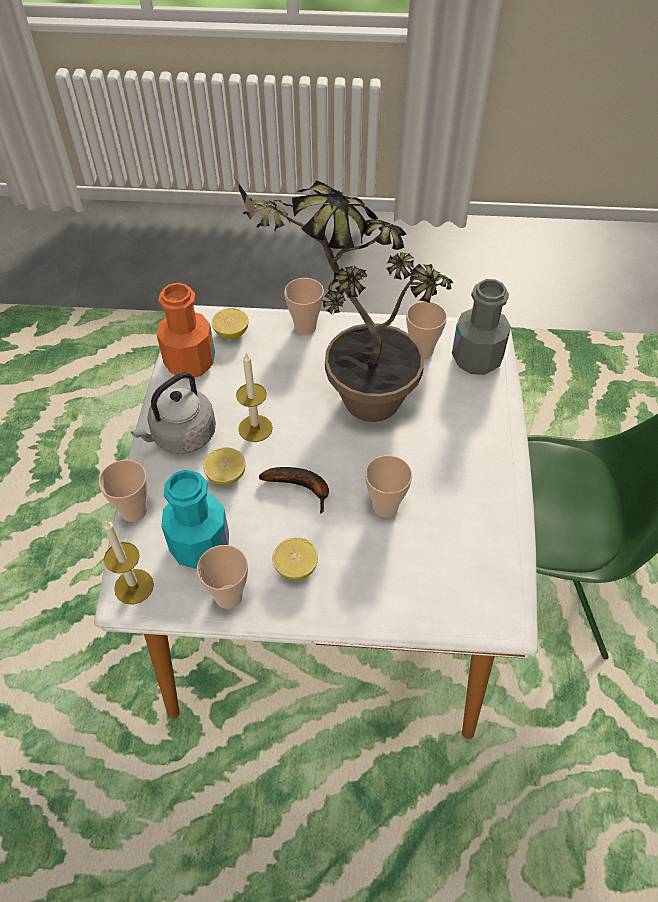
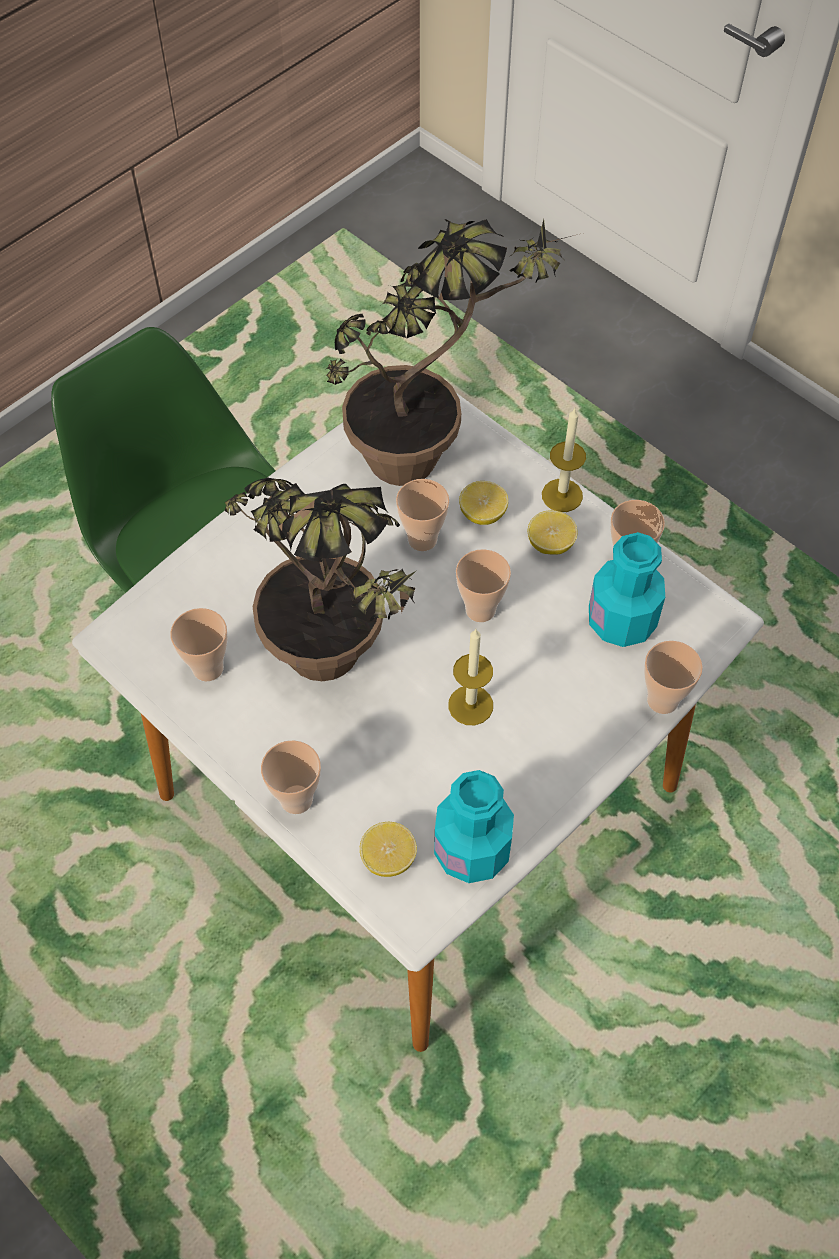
camera: 140 degrees left, 5 degrees up
candle [104,521,154,605] -> candle moved to [542,408,586,512]
grey kettle [131,372,216,454] -> none
orange bottle [157,283,215,379] -> turquoise bottle [434,770,514,883]
lemon [203,448,246,485] -> lemon moved to [459,481,508,525]
banana [259,467,329,513] -> cup [456,549,511,622]
grey bottle [452,279,511,375] -> none
none -> potted plant [326,219,575,486]

